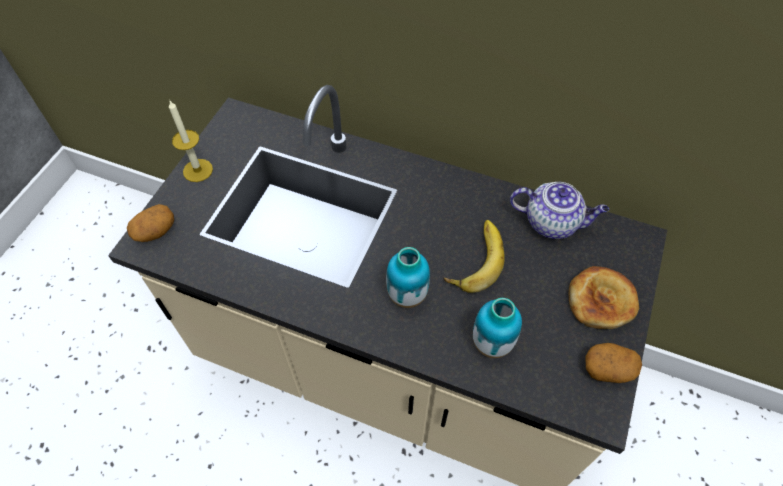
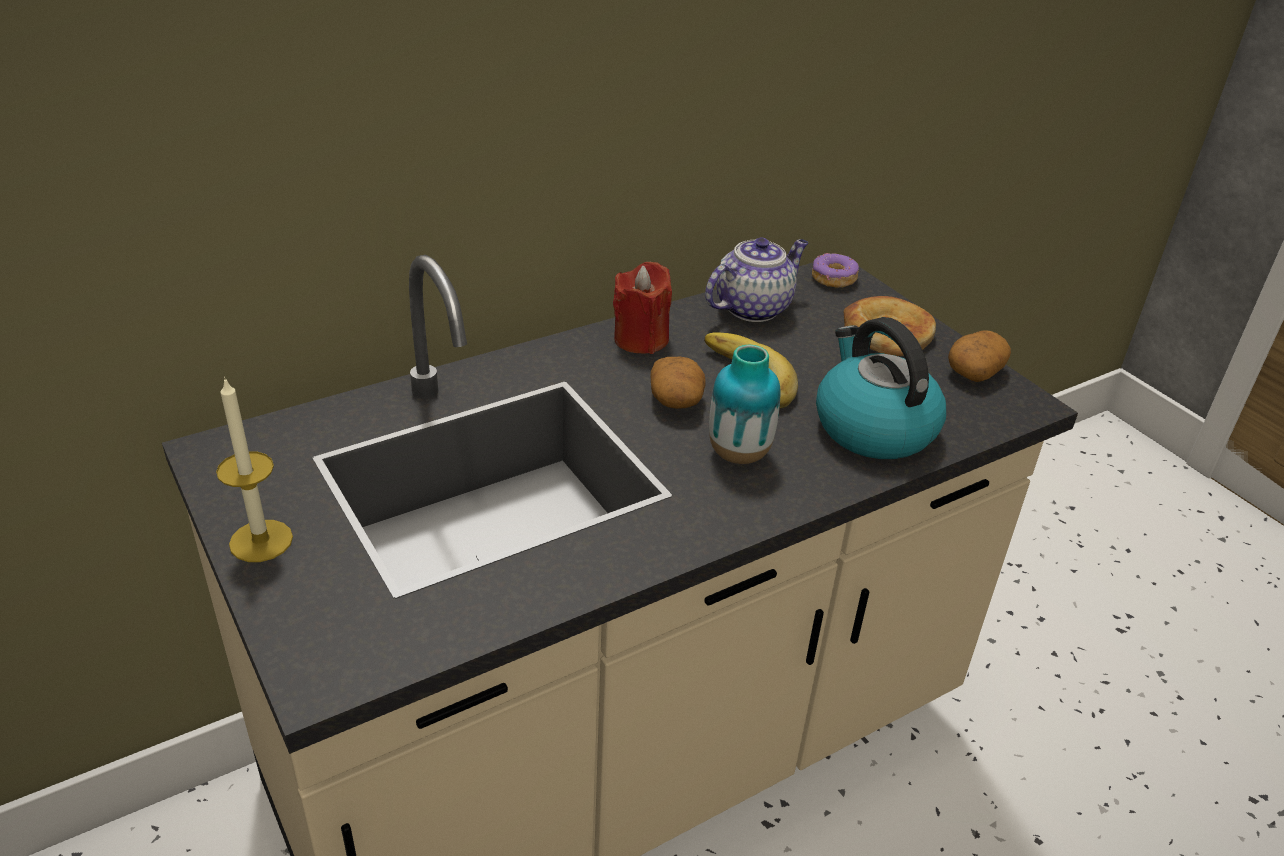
camera: 55 degrees left, 20 degrees down
potato [127,204,174,242] -> potato moved to [651,357,706,409]
vase [473,298,522,358] -> kettle [816,317,946,459]
none -> red candle [613,262,672,354]
none -> donut [812,253,859,288]

